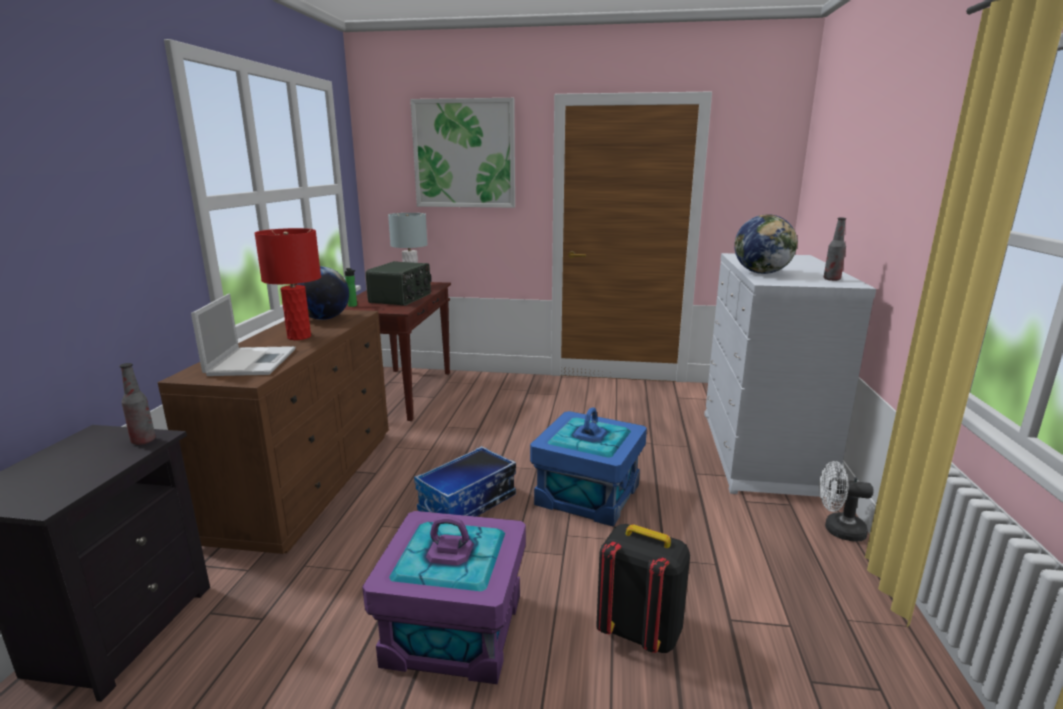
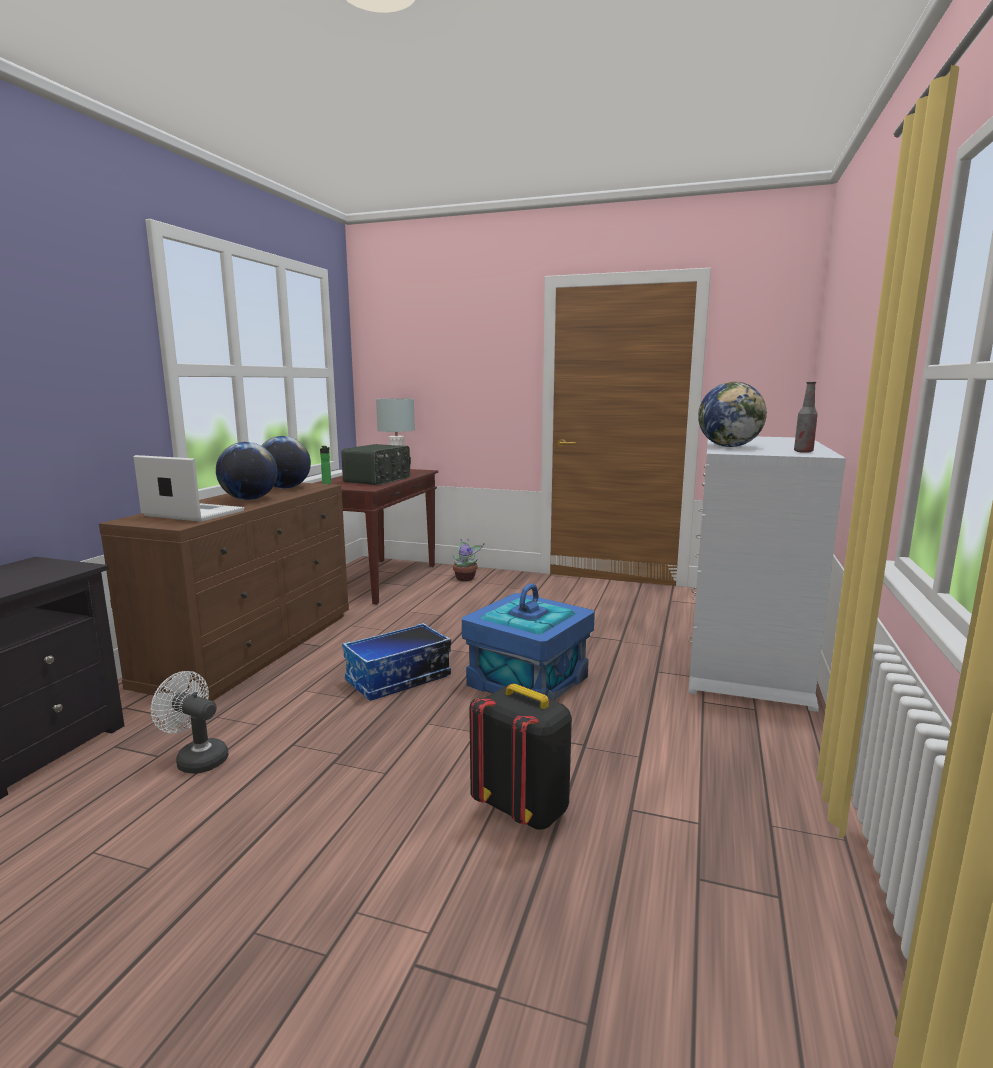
camera: 10 degrees right, 5 degrees down
bottle [120,363,156,445] -> none
laptop [191,294,295,376] -> laptop turned 75 degrees counterclockwise [134,455,244,522]
red table lamp [254,228,321,340] -> globe [216,442,278,500]
purple storage box [362,511,526,684] -> none
picture [410,98,515,208] -> none
white fan [819,461,874,541] -> white fan moved to [151,671,229,774]
none -> potted plant [453,539,484,581]

